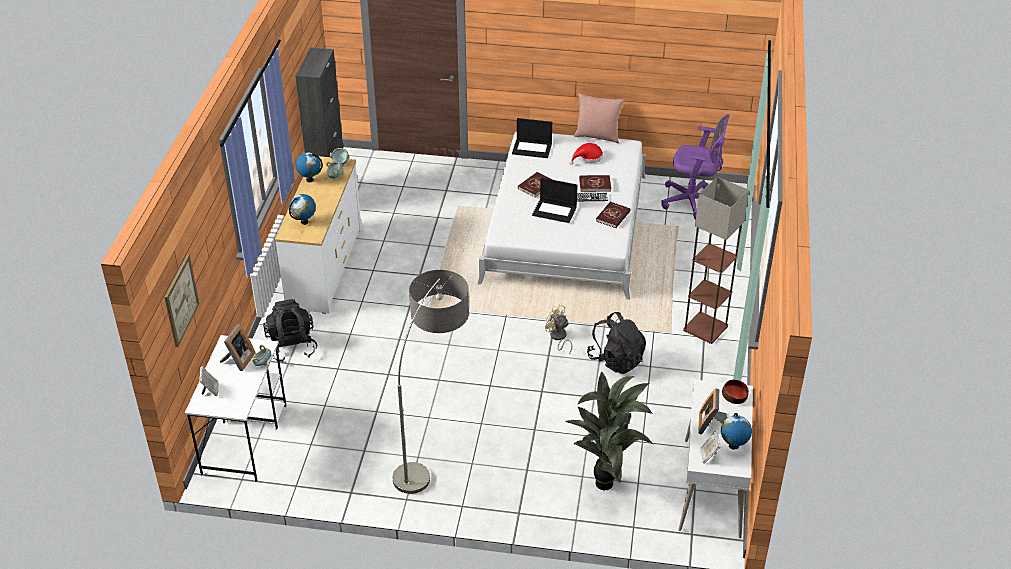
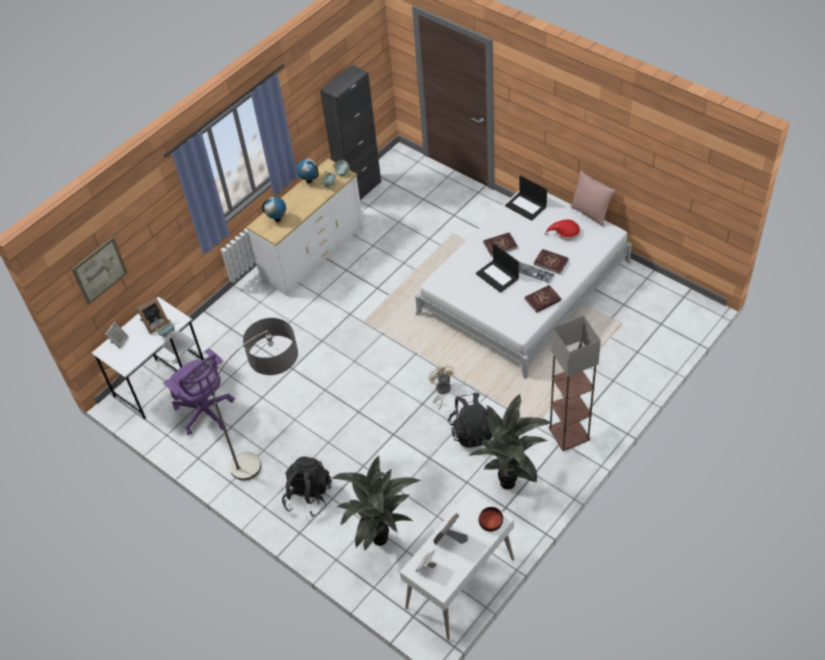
camera: 35 degrees right, 10 degrees up
black backpack [263,299,317,362] -> black backpack moved to [282,456,332,517]
purple office chair [661,114,729,220] -> purple office chair moved to [163,348,235,435]
globe [721,413,752,450] -> none
none -> potted plant [469,394,551,490]

